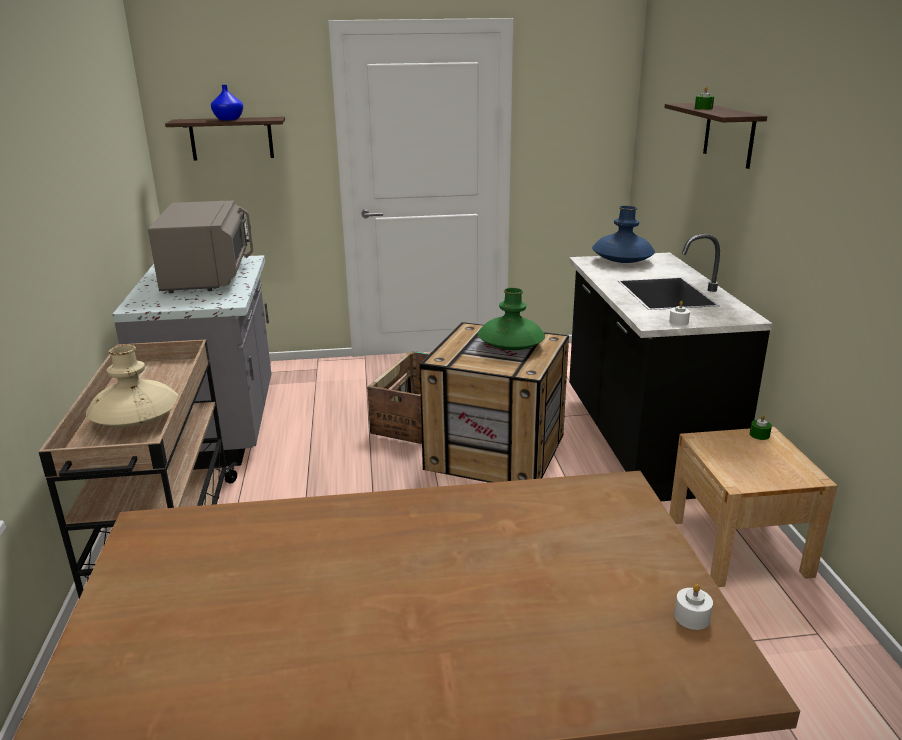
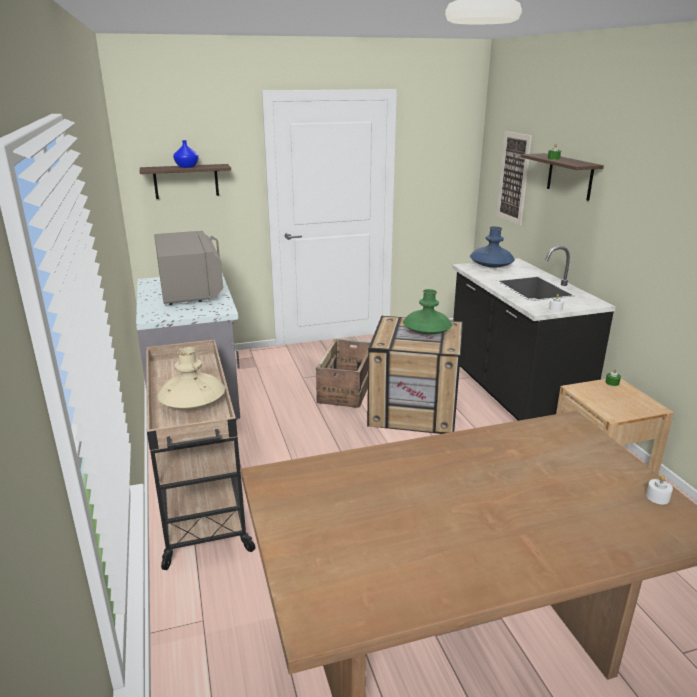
camera: 10 degrees left, 0 degrees up
none -> picture [496,131,532,225]

